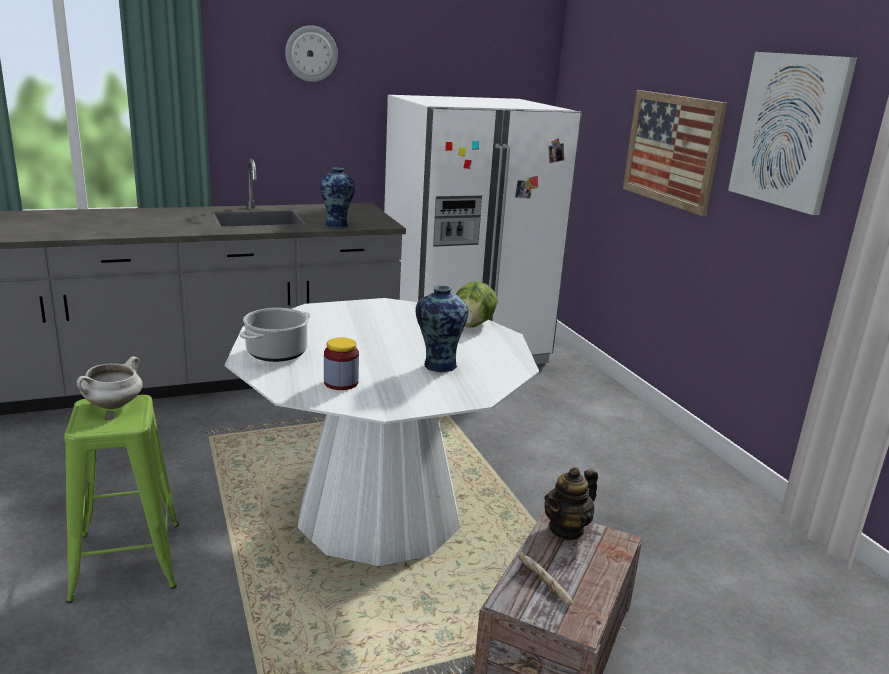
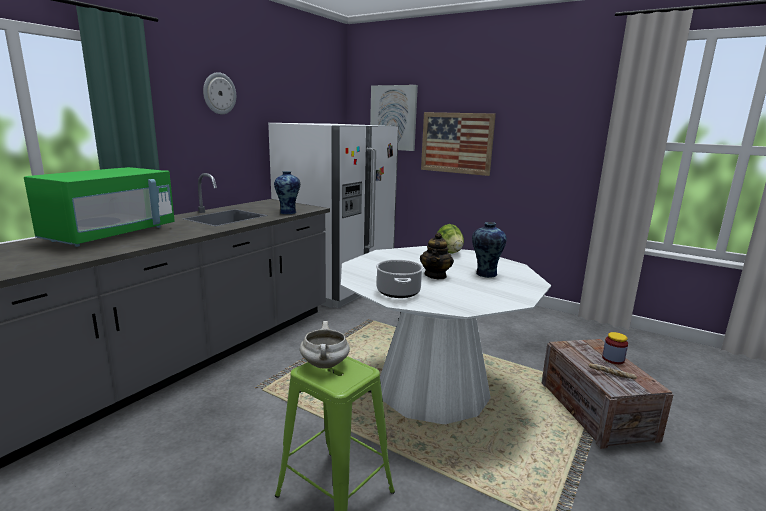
camera: 35 degrees left, 5 degrees down
jar [324,337,359,390] -> jar moved to [602,332,628,364]
teapot [544,467,598,541] -> teapot moved to [420,232,454,279]
picture [728,52,857,215] -> picture moved to [370,85,418,151]
none -> green microwave [24,167,175,247]

